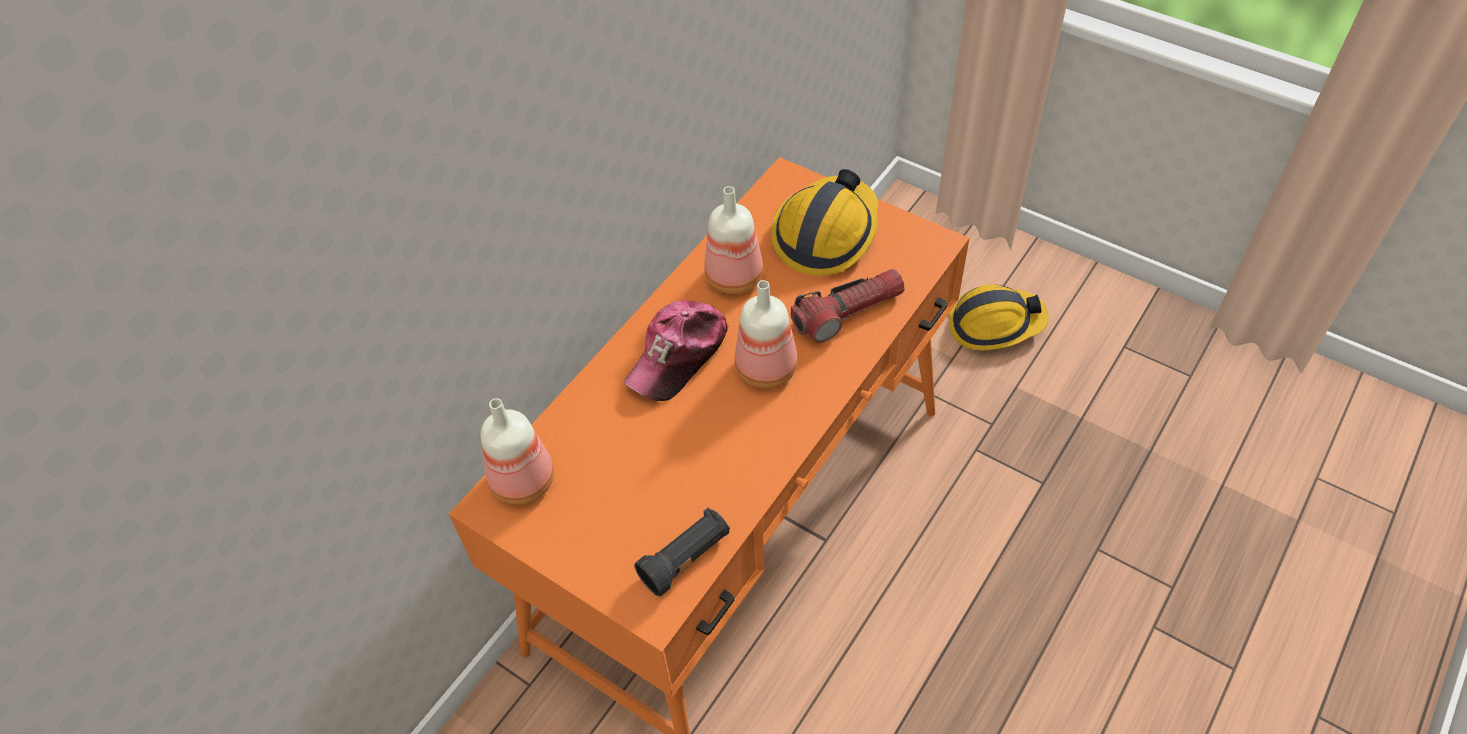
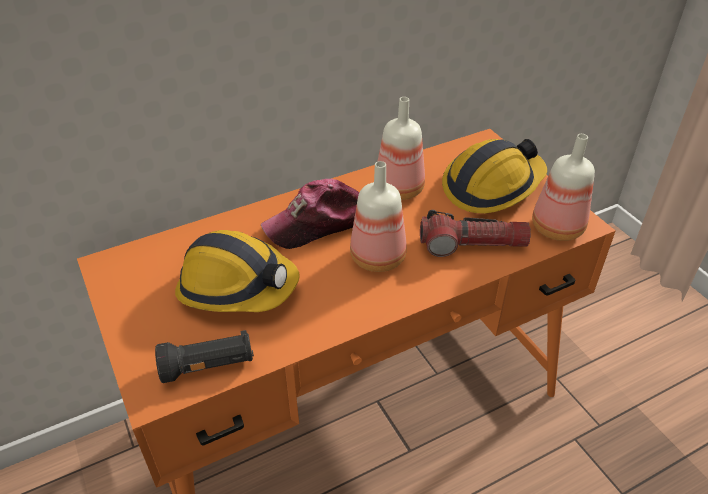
camera: 25 degrees right, 10 degrees down
bottle [480,398,554,505] -> bottle moved to [532,134,595,241]
hard hat [949,285,1048,350] -> hard hat moved to [175,230,300,312]

